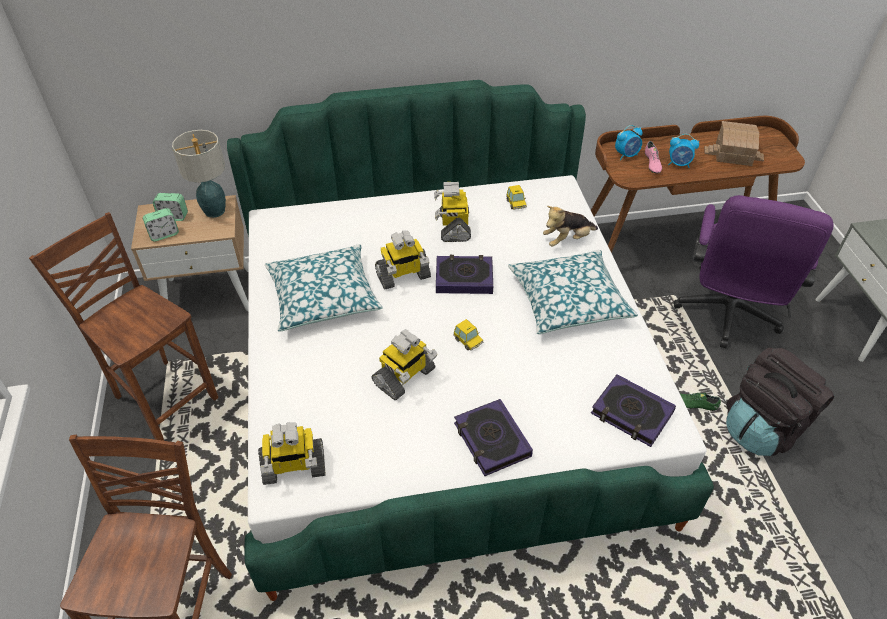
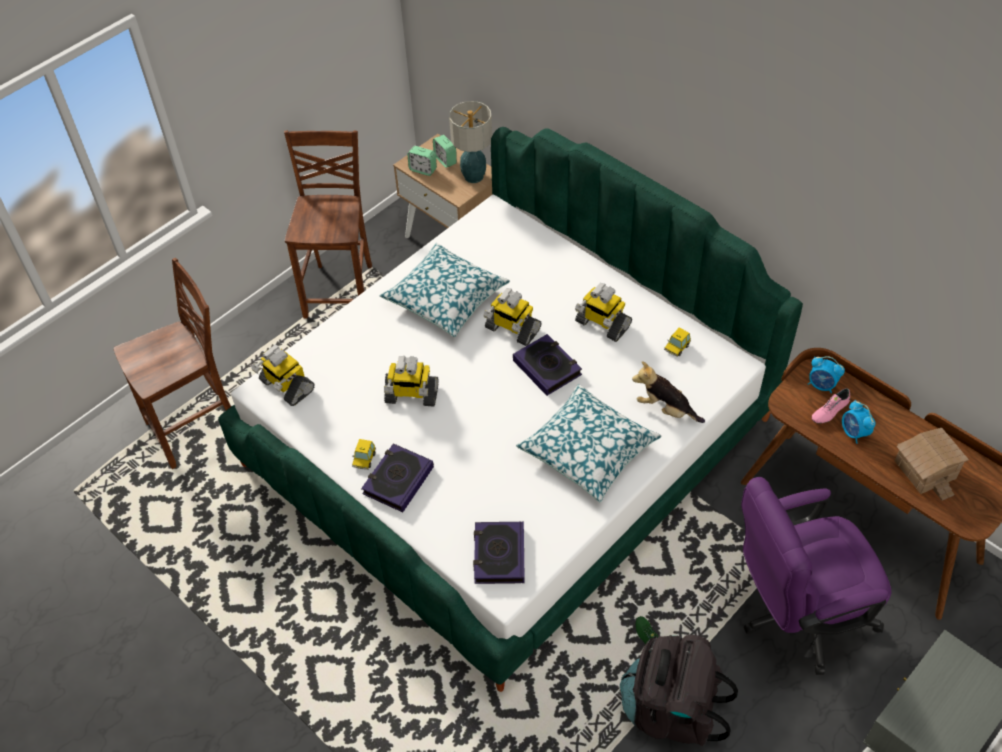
camera: 55 degrees right, 5 degrees up
toy robot [434,182,471,242] -> toy robot turned 105 degrees counterclockwise [575,283,632,342]
toy car [453,319,484,351] -> toy car moved to [352,439,376,470]

